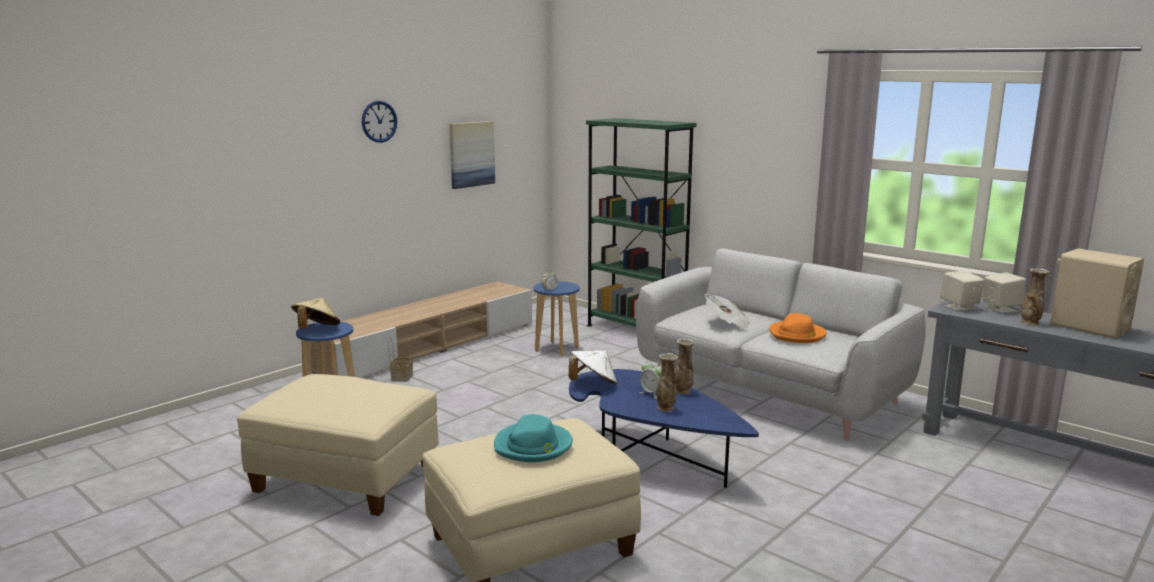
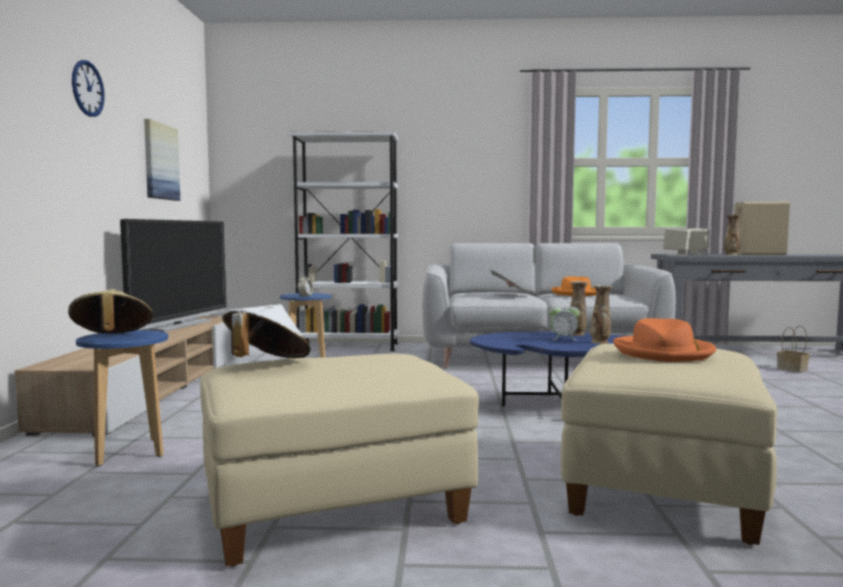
camera: 40 degrees left, 10 degrees down
basket [388,337,413,382] -> basket moved to [777,325,810,373]
turquoise hat [494,414,573,462] -> orange hat [613,318,716,362]
white hat [569,350,617,385] -> white hat moved to [222,304,311,358]
green bookcase [586,118,696,327] -> white bookcase [290,131,398,351]
none -> television [120,219,226,332]

